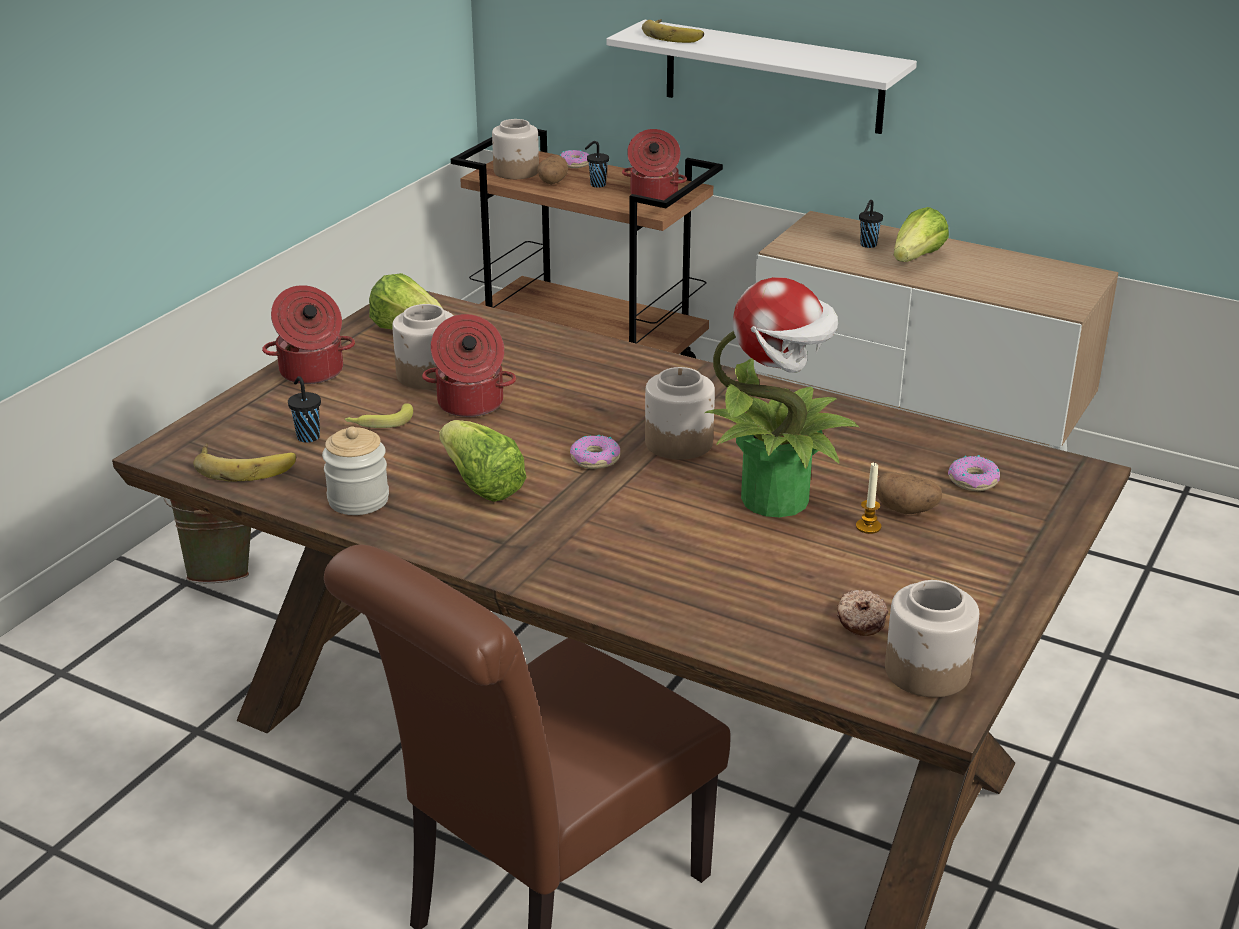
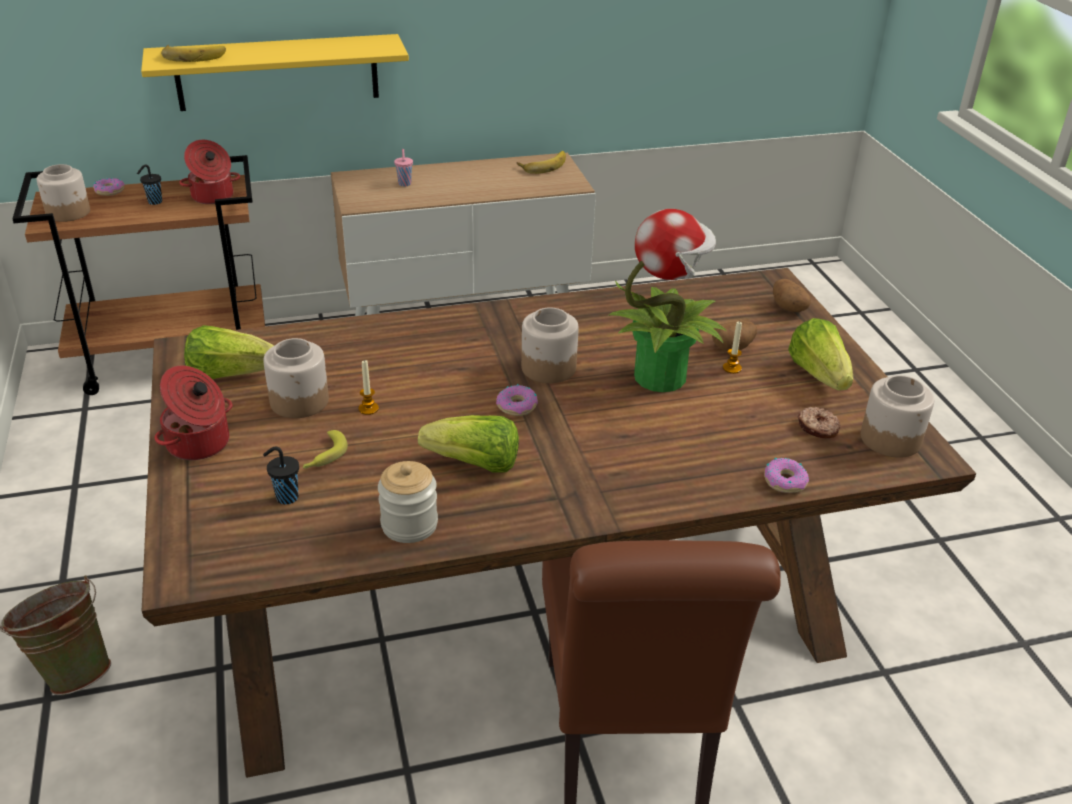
camera: 45 degrees left, 5 degrees up
banana [193,443,296,481] -> banana moved to [517,151,566,174]
cooking pot [422,314,516,417] -> candle [359,359,379,415]
potato [537,155,568,185] -> potato moved to [773,279,811,312]
white shelf [607,20,917,134] -> yellow shelf [141,34,409,111]
black cup [859,200,883,248] -> pink cup [394,149,413,186]
lettuce [894,207,949,262] -> lettuce moved to [788,318,853,391]
donut [948,455,1000,491] -> donut moved to [764,458,809,493]

